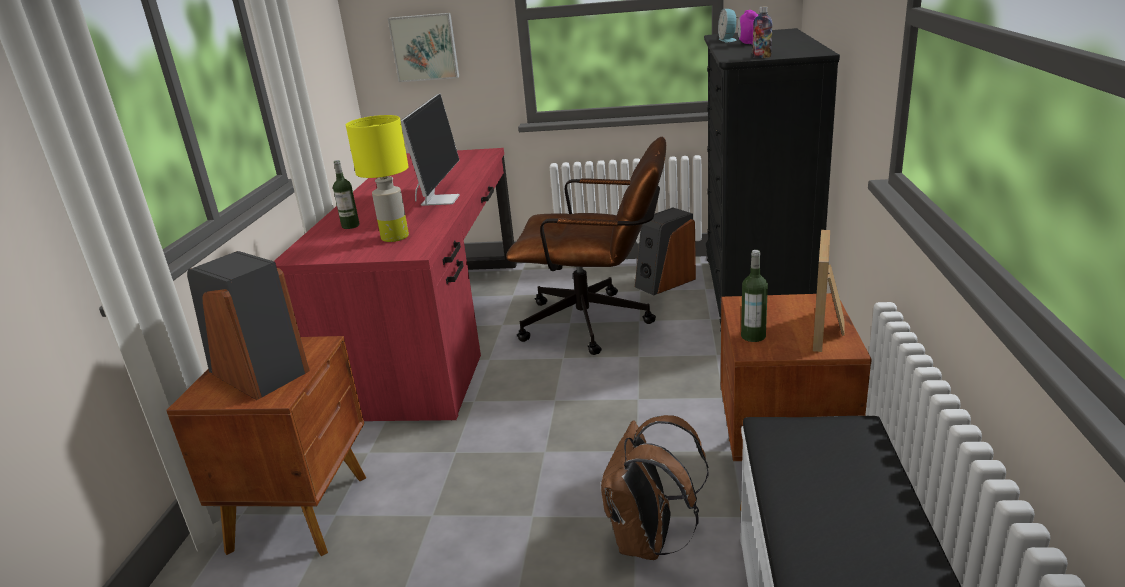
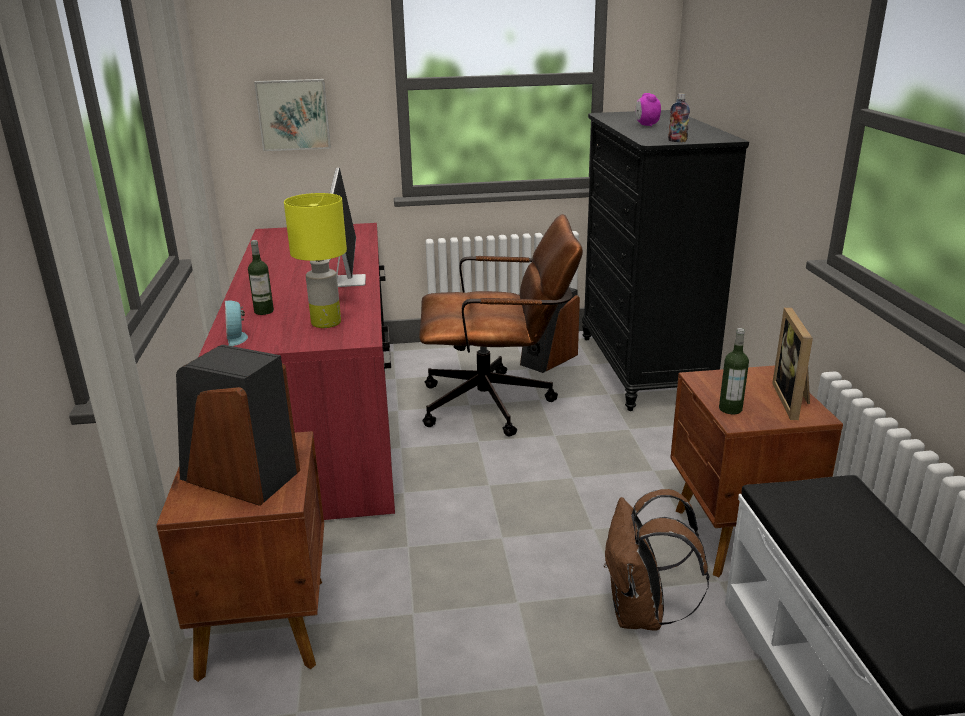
camera: 15 degrees left, 0 degrees up
alarm clock [718,9,739,43] -> alarm clock moved to [225,301,248,346]

